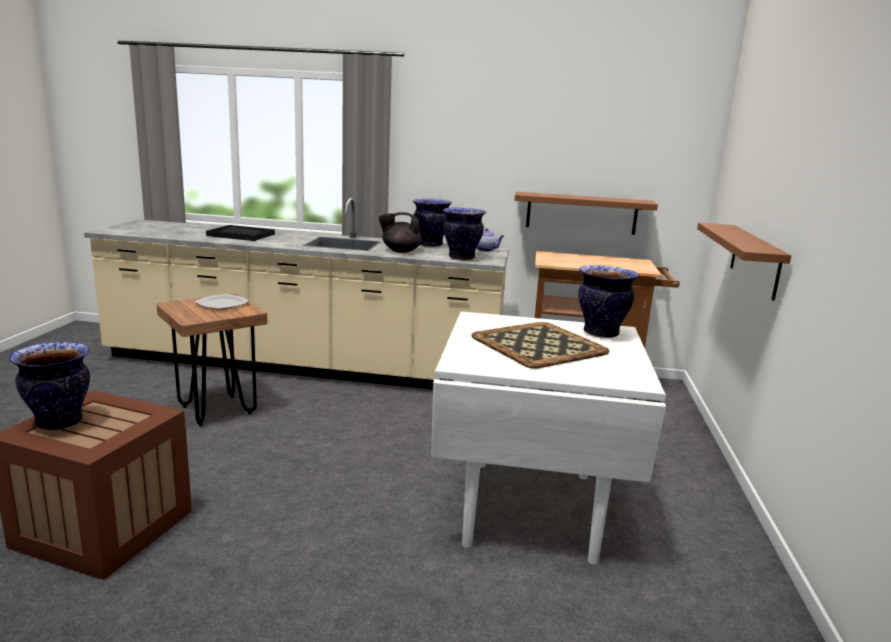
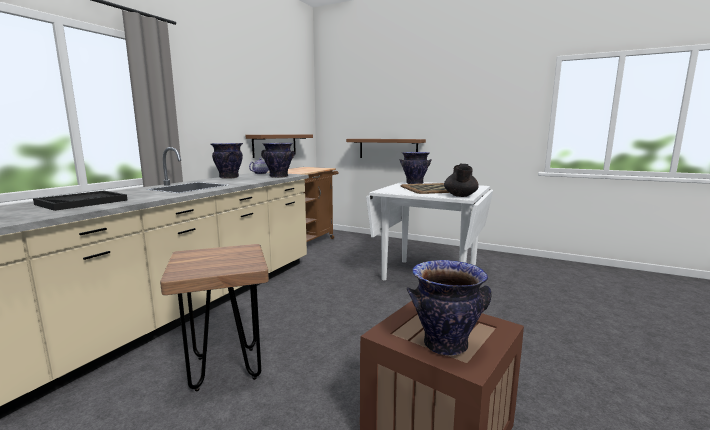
camera: 70 degrees left, 5 degrees down
plate [194,294,250,310] -> none
black teapot [378,212,422,253] -> black teapot moved to [444,164,479,197]

